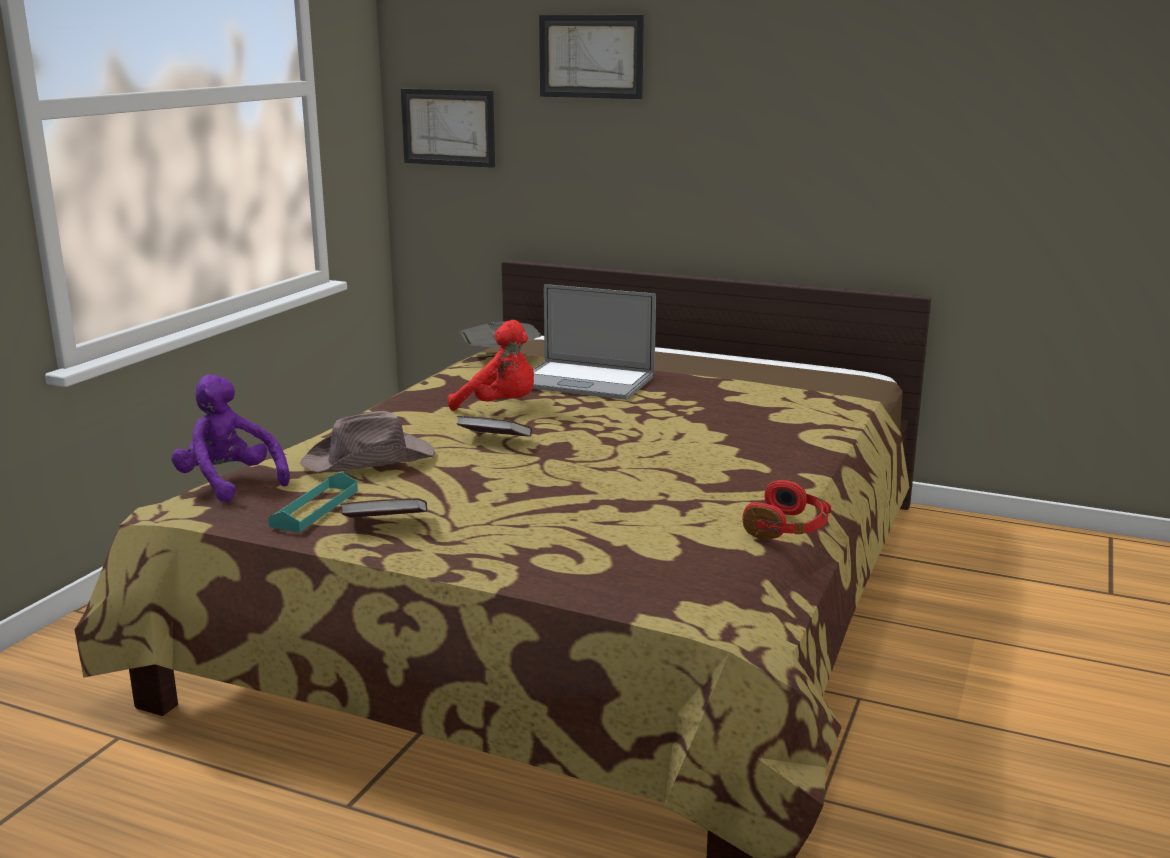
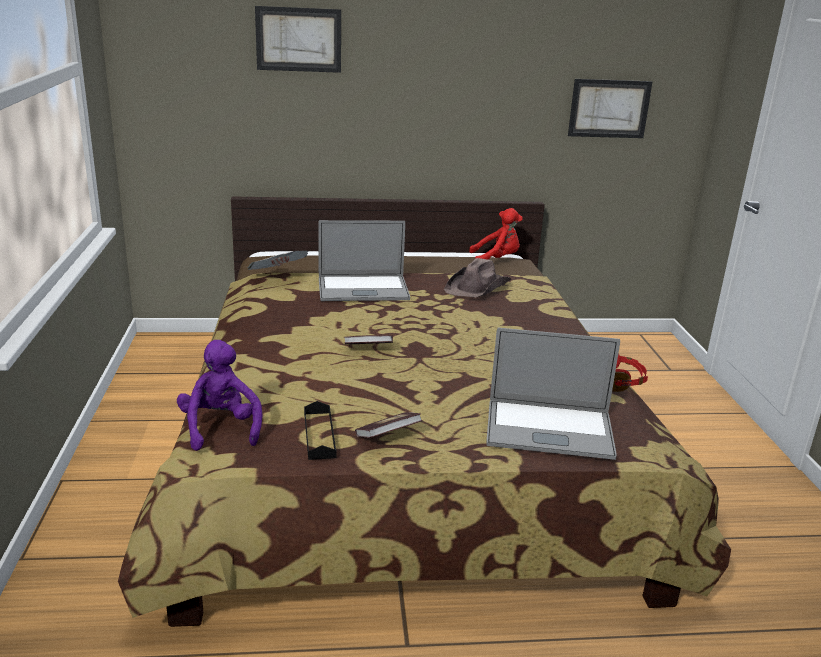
camera: 30 degrees left, 5 degrees up
purple plush toy [171,374,290,503] -> purple plush toy turned 60 degrees clockwise [177,340,262,451]
turquoise tray [268,472,358,532] -> black tray [304,401,336,460]
brown hat [300,411,435,473] -> brown hat moved to [444,258,512,297]
picture [401,89,495,168] -> picture moved to [568,79,652,138]
red plush toy [448,320,534,411] -> red plush toy moved to [469,208,523,260]
none -> laptop [486,328,620,460]

